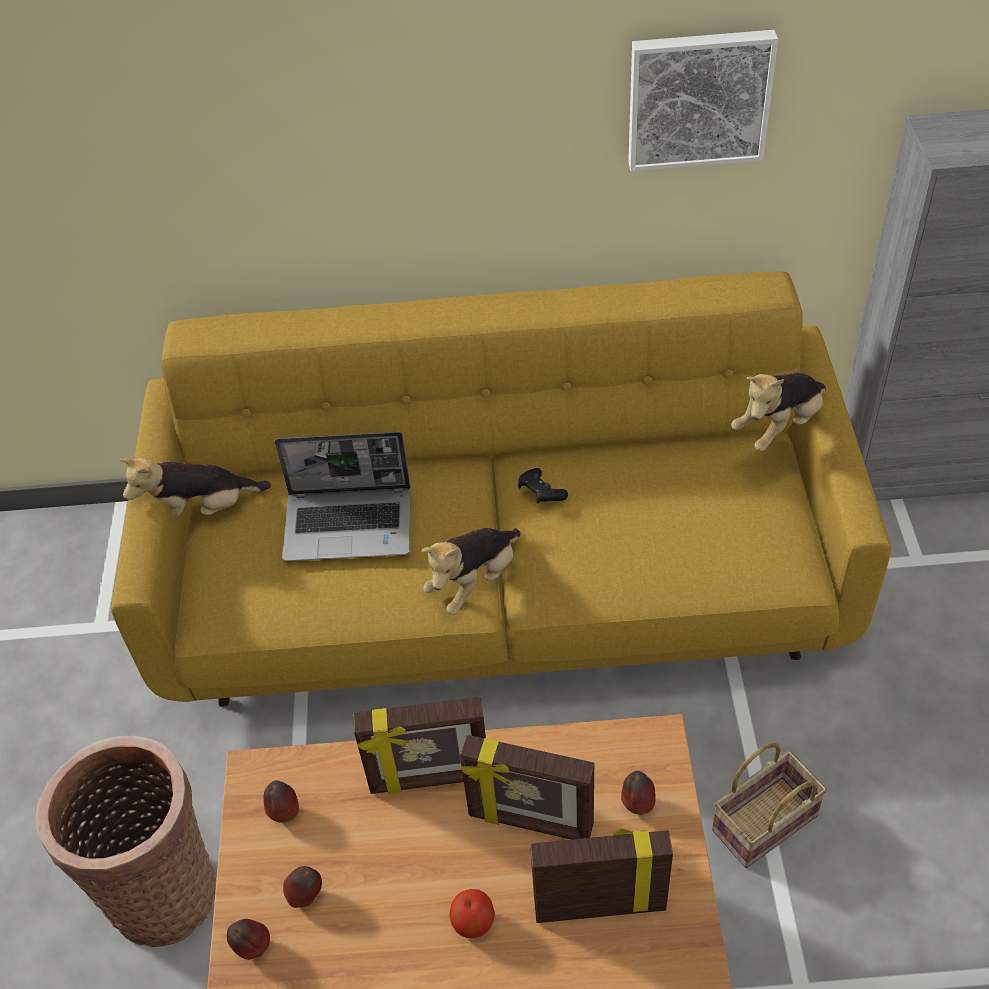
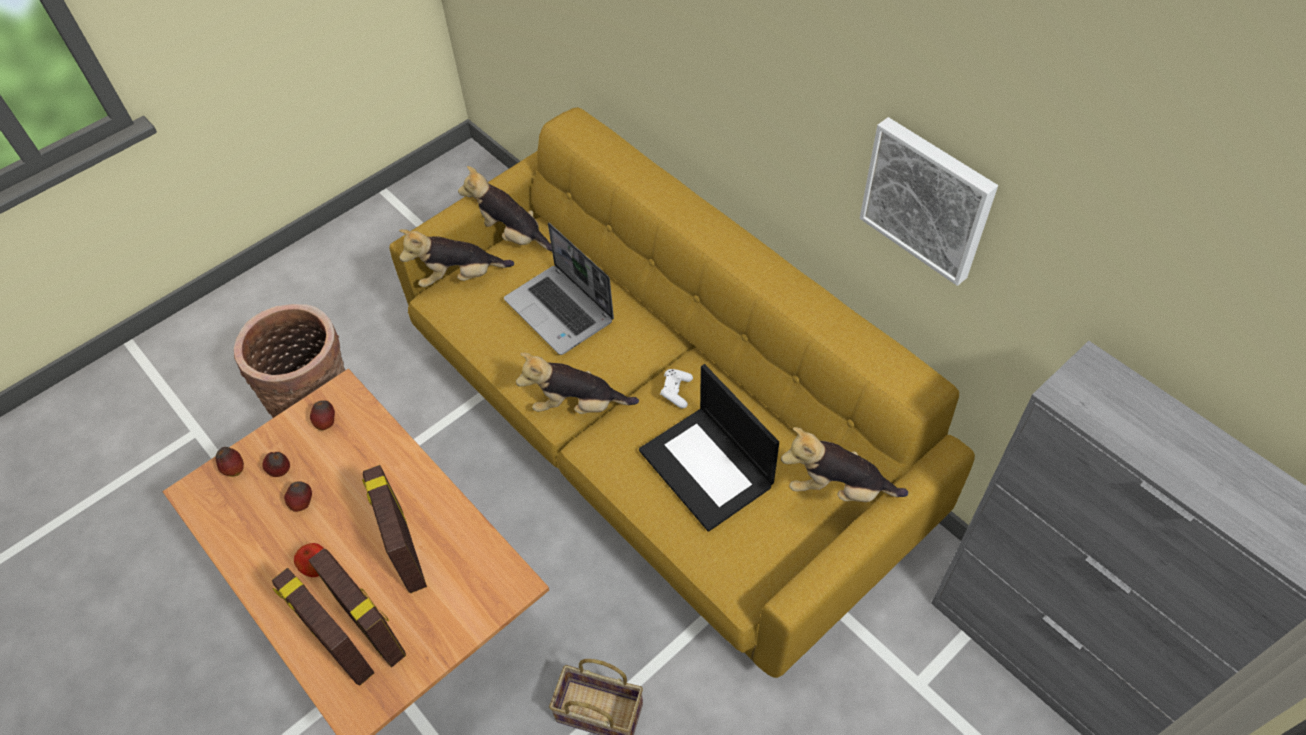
camera: 50 degrees right, 5 degrees up
picture frame [353,697,486,794] -> picture frame moved to [272,568,375,685]
black game controller [518,468,568,504] -> white game controller [660,369,693,408]
apple [621,771,656,815] -> apple moved to [284,481,312,512]
none -> plush toy [399,229,514,287]
none -> laptop [639,364,779,532]

